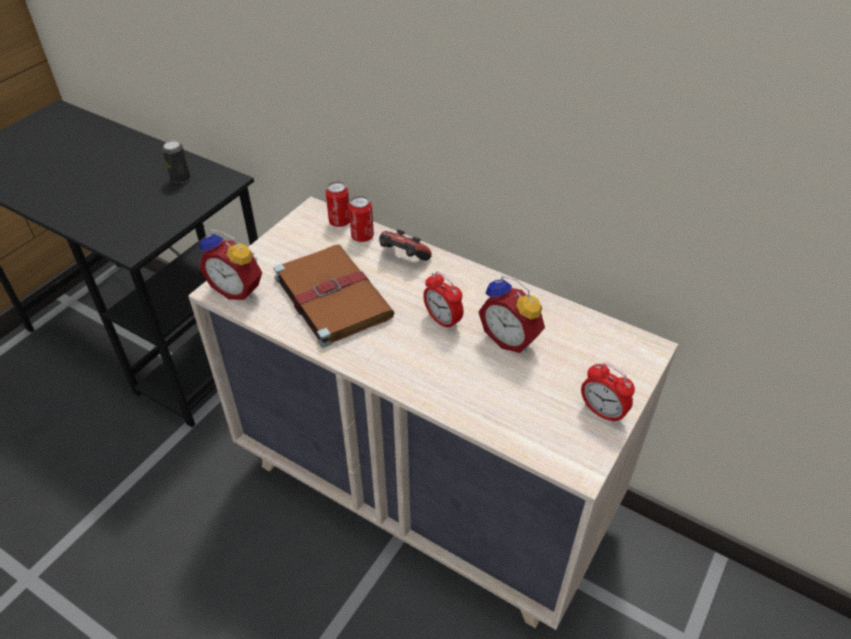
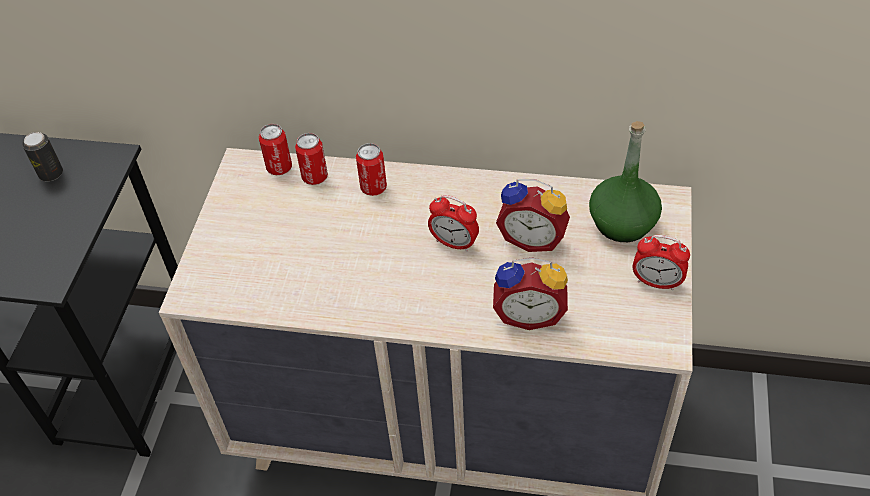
camera: 20 degrees left, 5 degrees up
alarm clock [199,230,262,300] -> alarm clock moved to [493,257,568,330]
brown book [273,245,395,348] -> none
game controller [379,230,432,261] -> can [356,143,387,196]
none -> green bottle [589,121,662,242]

